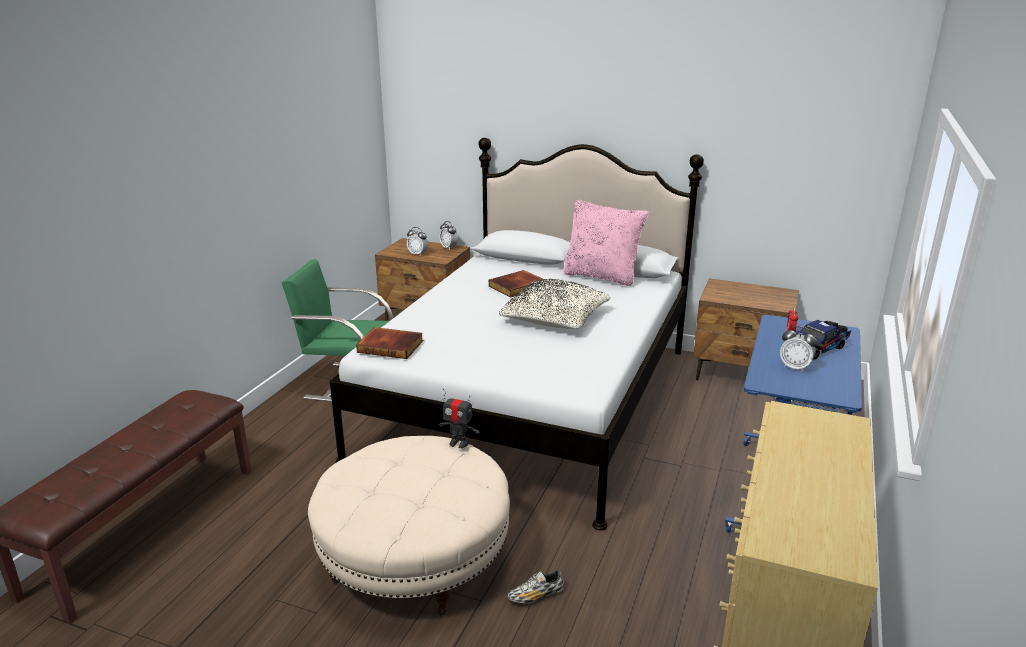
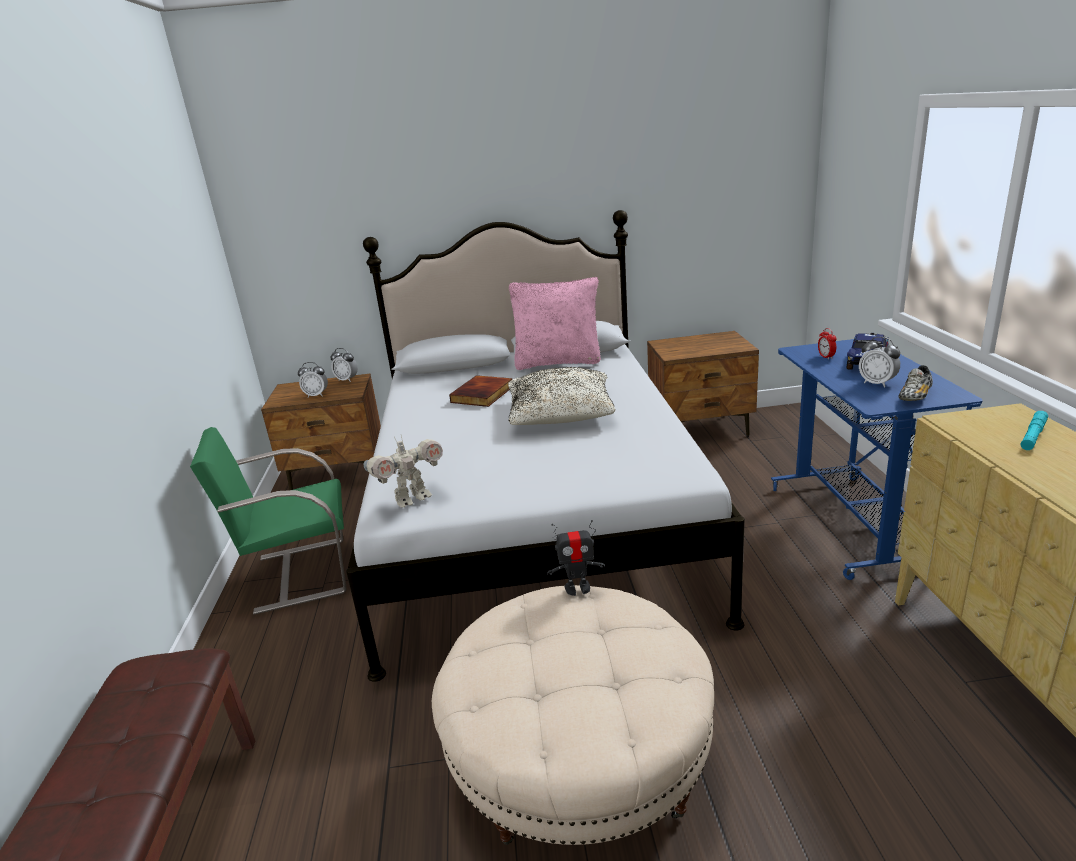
camera: 25 degrees left, 0 degrees up
book [356,327,423,359] -> toy robot [363,435,443,508]
shoe [507,570,564,604] -> shoe moved to [898,365,933,401]
alarm clock [780,326,818,372] -> alarm clock turned 45 degrees clockwise [859,337,900,388]
none -> turquoise flashlight [1021,411,1048,450]

